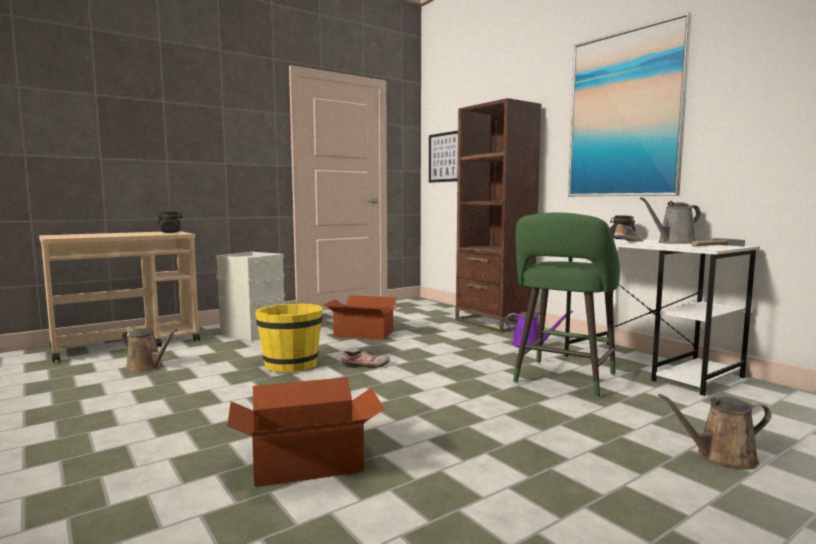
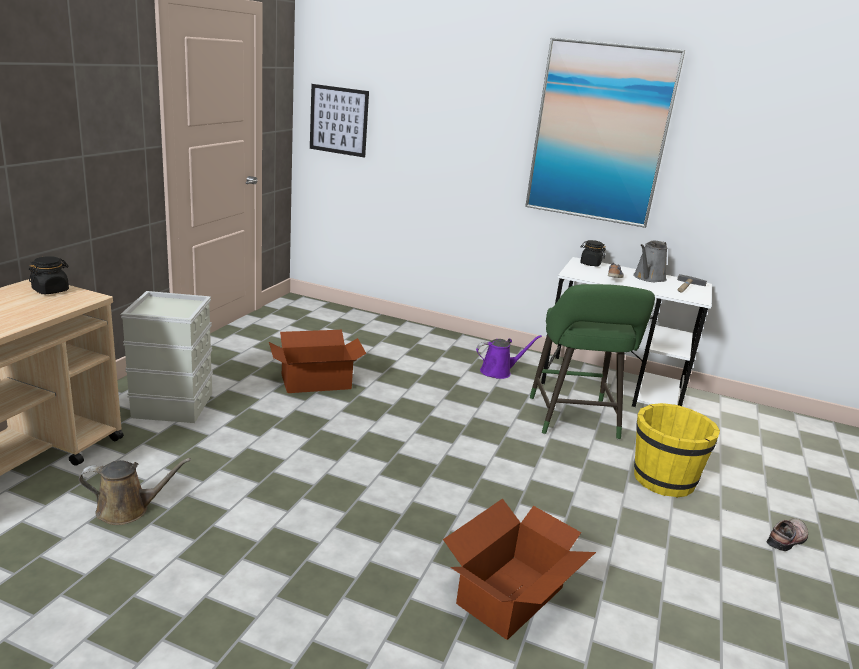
camera: 35 degrees left, 15 degrees up
yellow bucket [255,303,323,372] -> yellow bucket moved to [634,403,720,498]
shoe [342,349,390,368] -> shoe moved to [767,518,808,551]
brown bookcase [455,98,542,333] -> none
brown watering can [658,394,772,470] -> none

